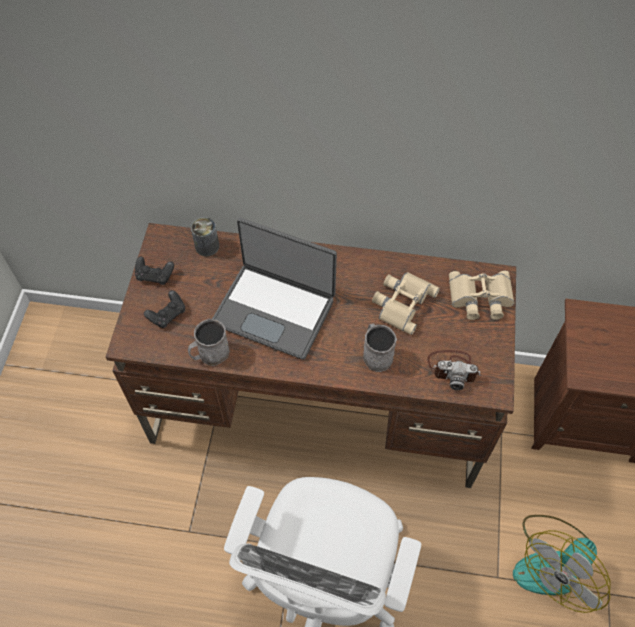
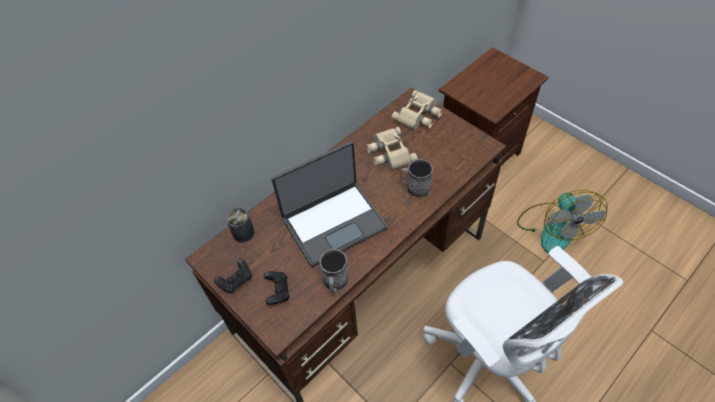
camera: 50 degrees left, 5 degrees down
camera [427,350,481,390] -> none

